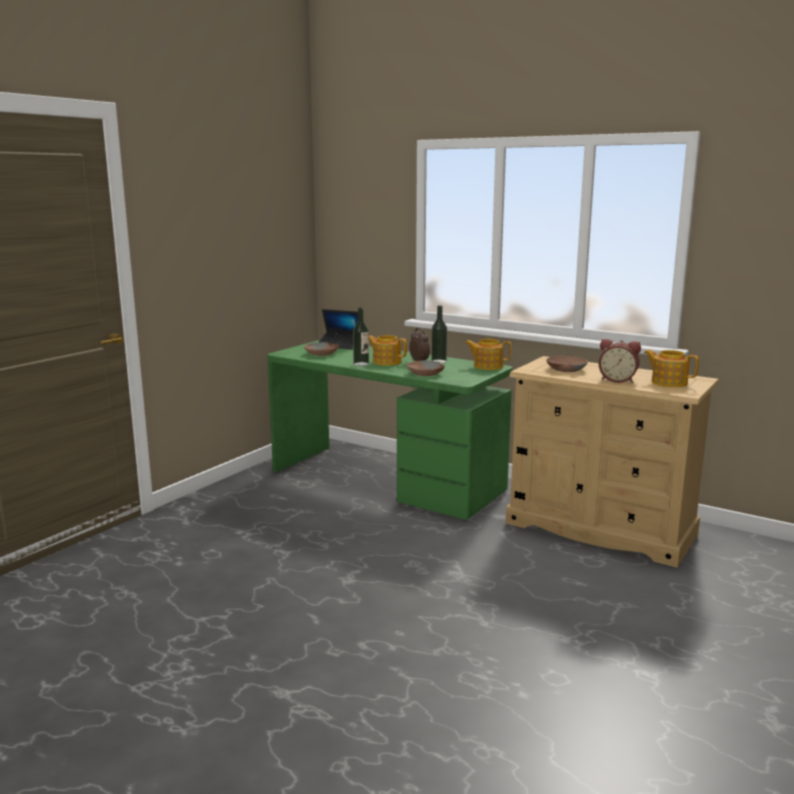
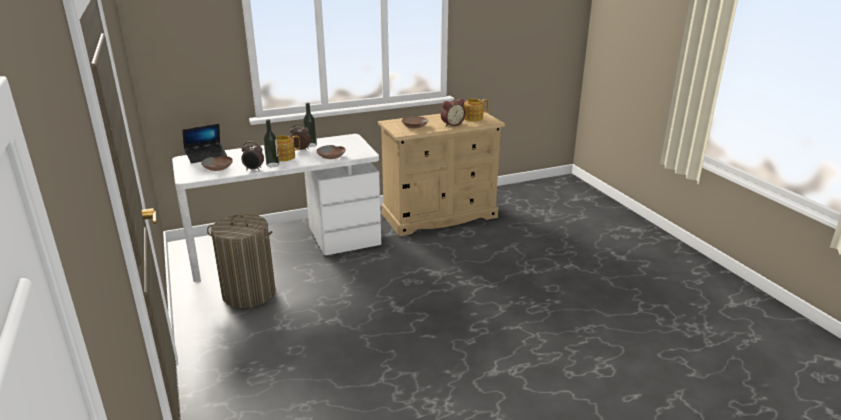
camera: 55 degrees left, 10 degrees up
green desk [267,340,513,519] -> white desk [172,134,381,282]
teapot [465,339,511,370] -> none
none -> laundry basket [207,214,275,308]
none -> alarm clock [241,142,264,171]

